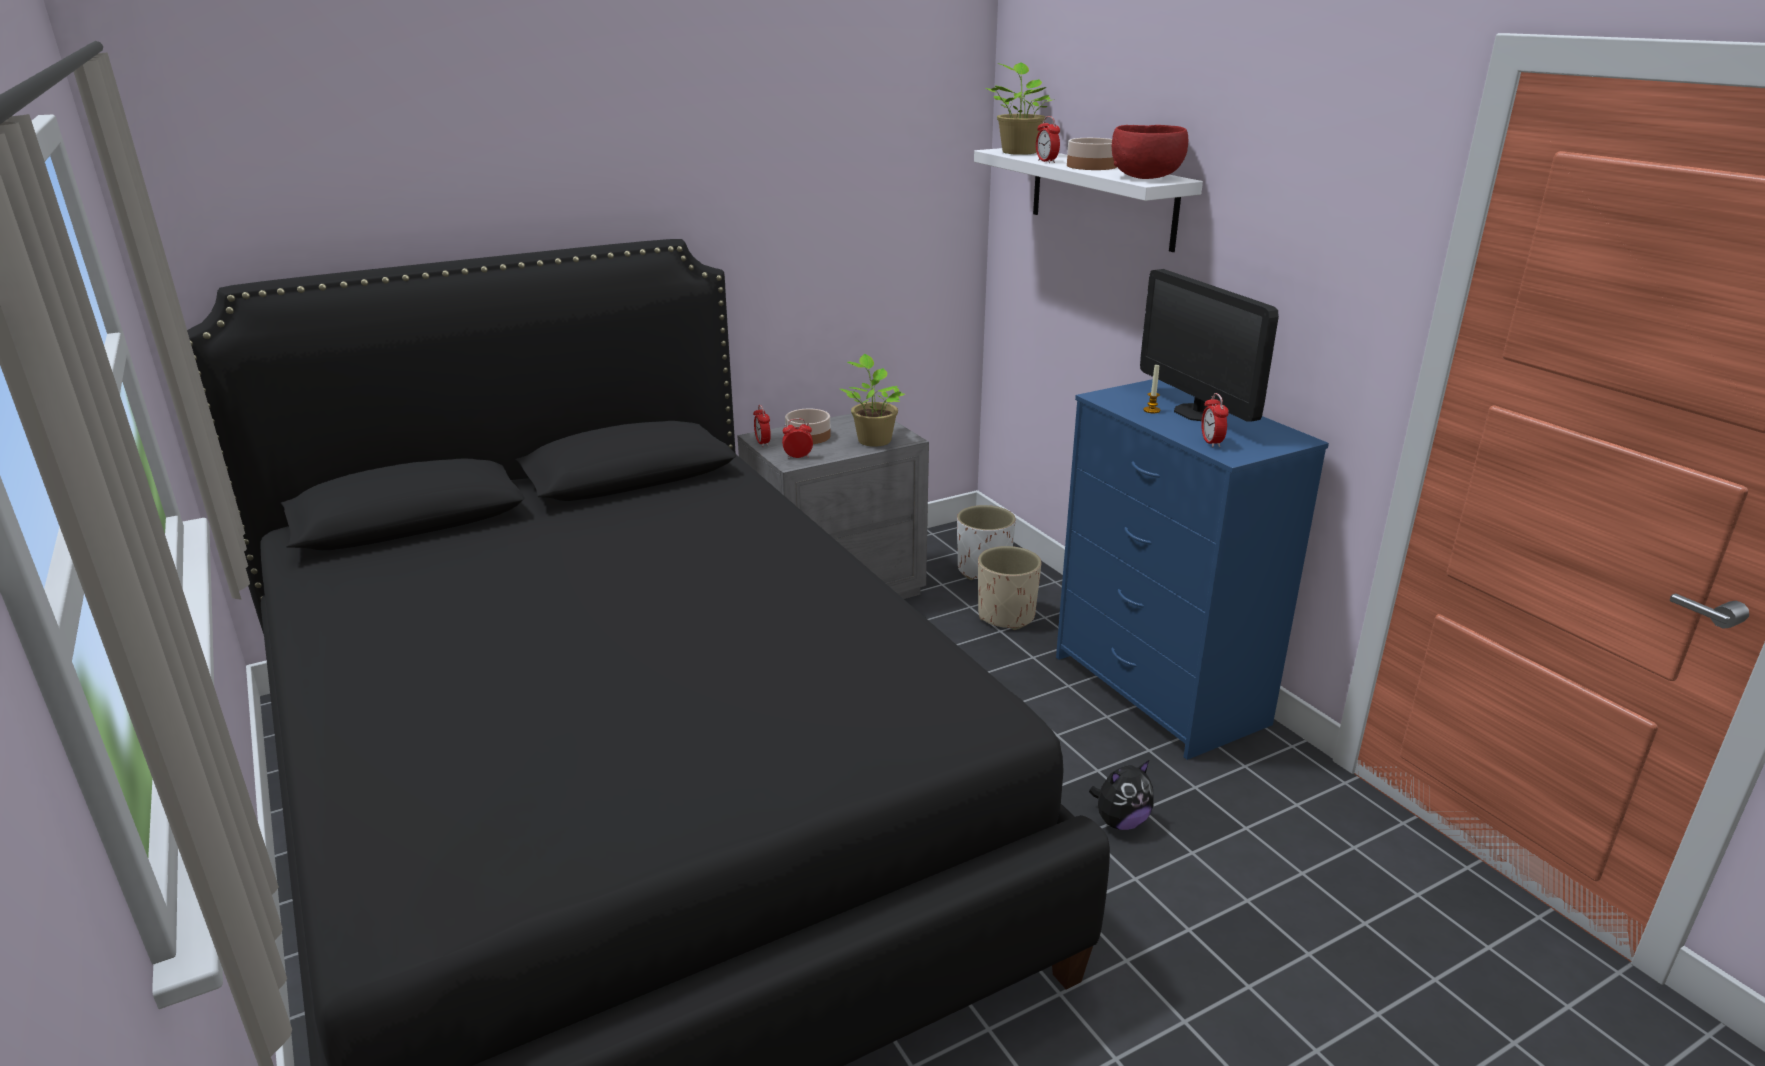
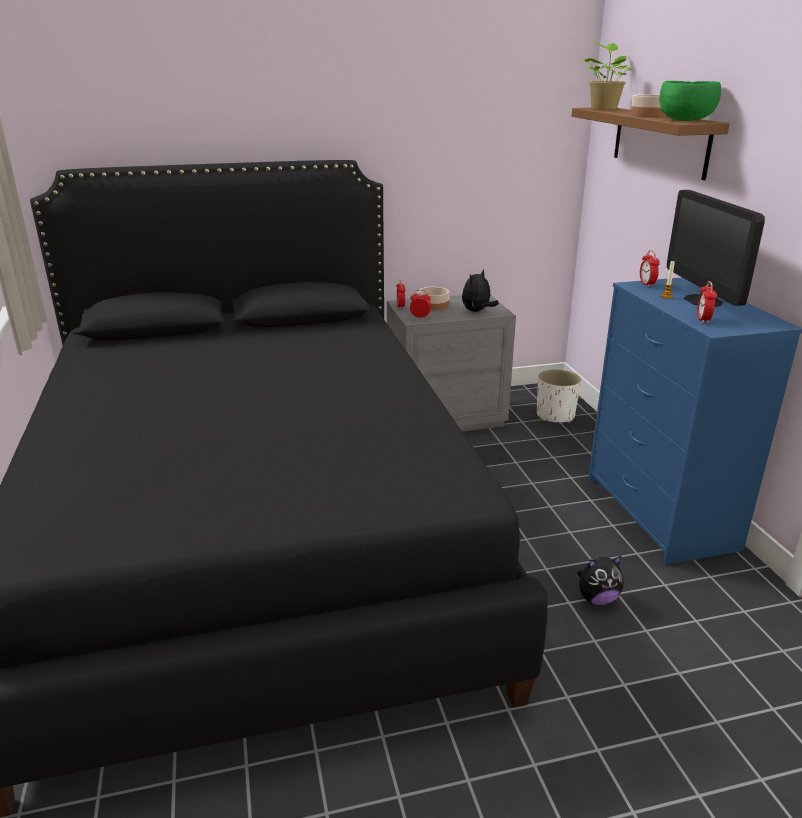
camera: 15 degrees right, 0 degrees up
potted plant [840,354,905,447] -> plush toy [462,269,499,312]
white shelf [974,148,1203,252] -> brown shelf [572,108,730,181]
beige planter [978,546,1041,630] -> none
alarm clock [1036,116,1060,163] -> alarm clock moved to [640,250,660,287]
red bowl [1112,125,1188,179] -> green bowl [660,81,721,121]

